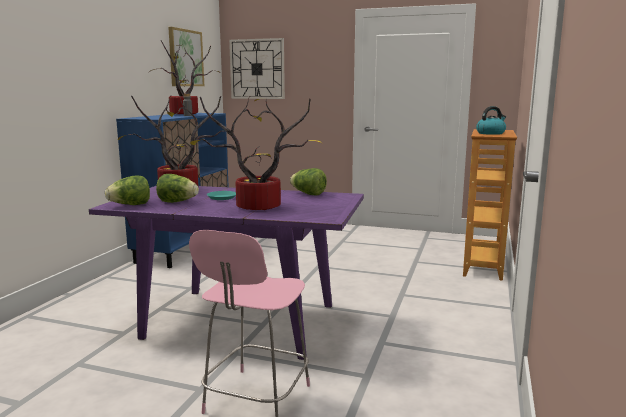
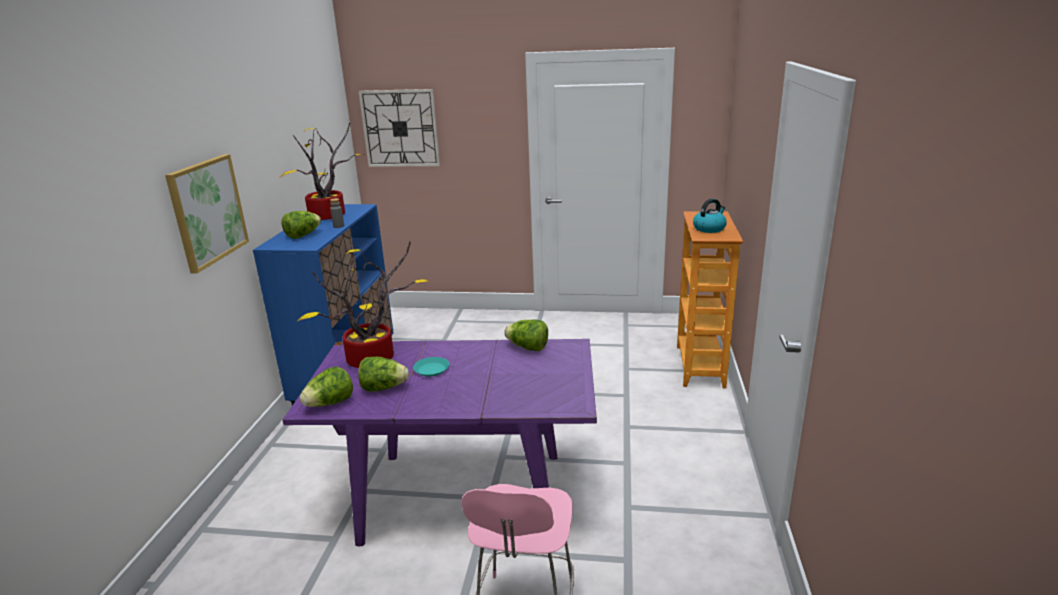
camera: 10 degrees left, 10 degrees up
picture [168,27,204,86] -> picture moved to [165,154,249,274]
potted plant [190,97,322,210] -> none
none -> lettuce [281,211,321,239]

